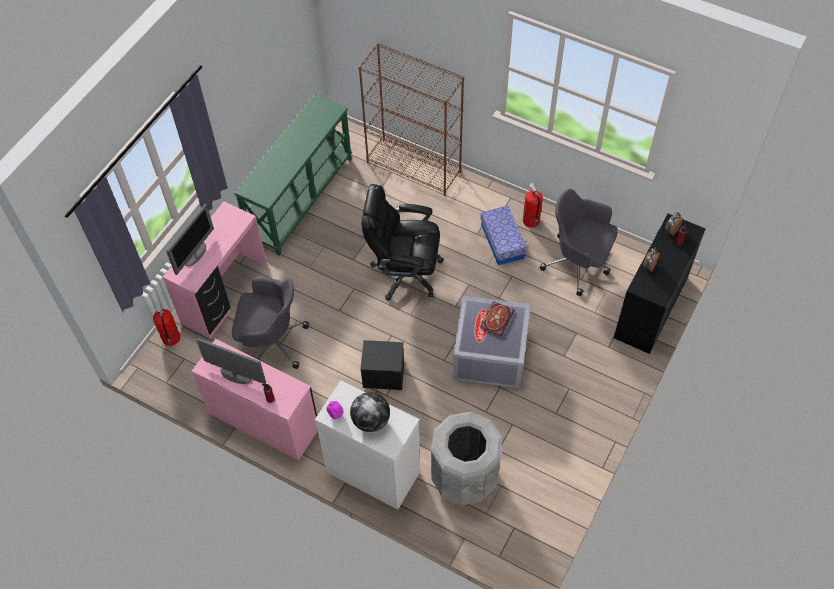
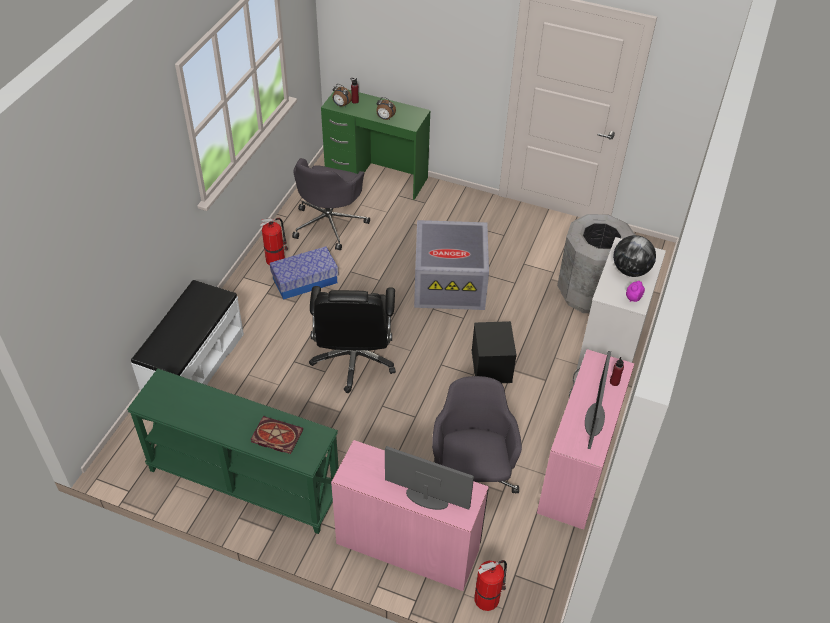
camera: 100 degrees left, 10 degrees down
brown bookcase [358,43,464,196] -> white bench [131,280,244,391]
book [480,301,515,336] -> book moved to [250,416,303,454]
black desk [614,213,706,354] -> green desk [321,89,430,200]

